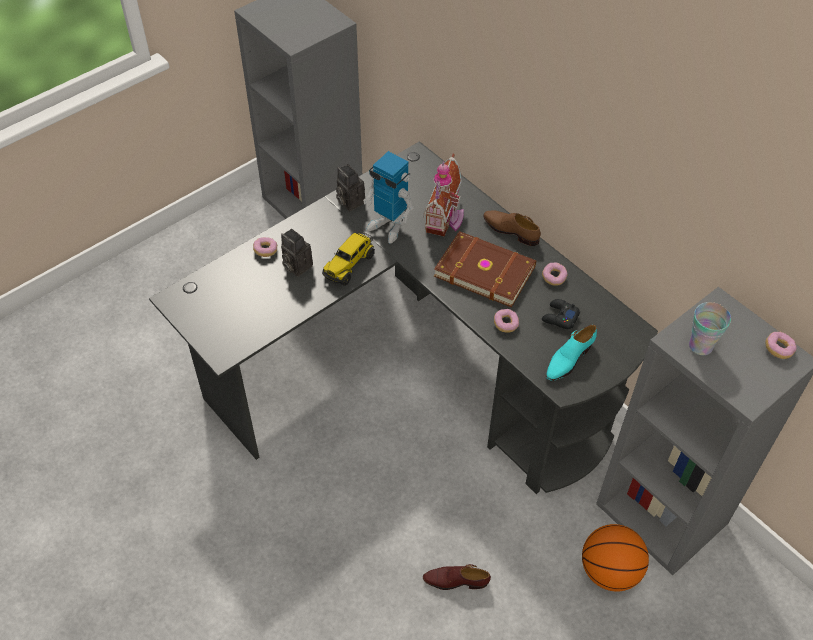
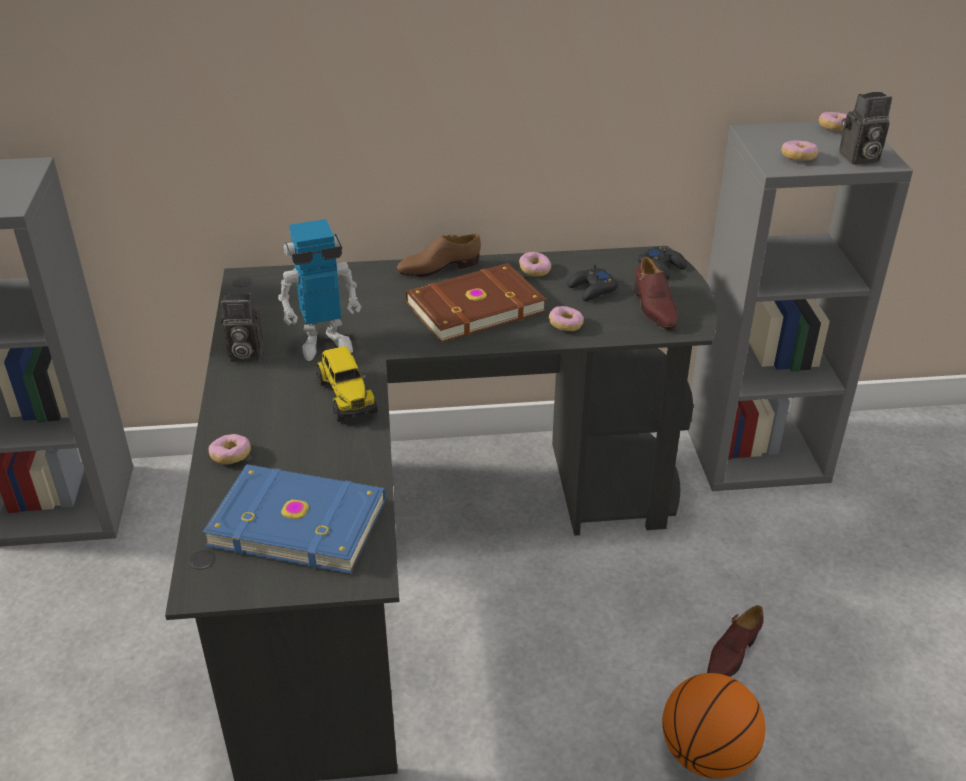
camera: 55 degrees left, 15 degrees down
camera [281,229,313,277] -> camera moved to [839,92,892,165]
toy house [423,154,464,237] -> none
turquoise shoe [546,325,597,381] -> brown shoe [634,257,678,329]
basketball [582,524,649,592] -> basketball moved to [662,673,765,779]
cup [689,302,731,355] -> donut [781,141,818,160]
none -> blue book [203,464,386,574]
none -> black game controller [638,247,687,279]

